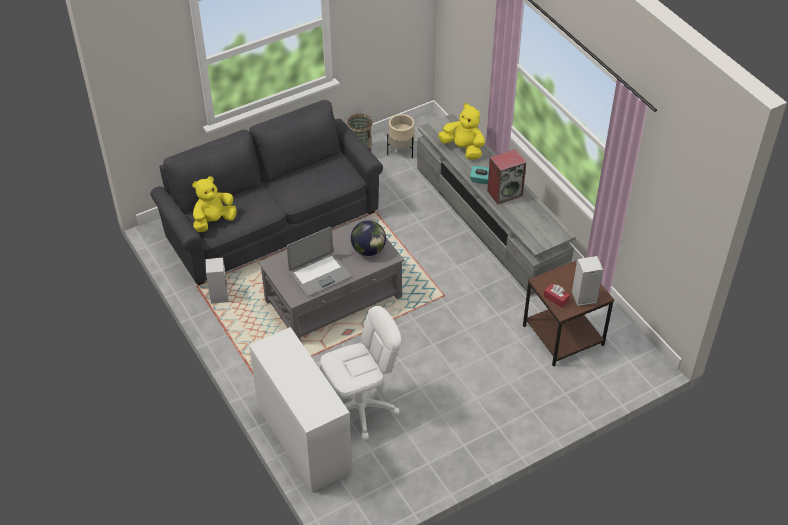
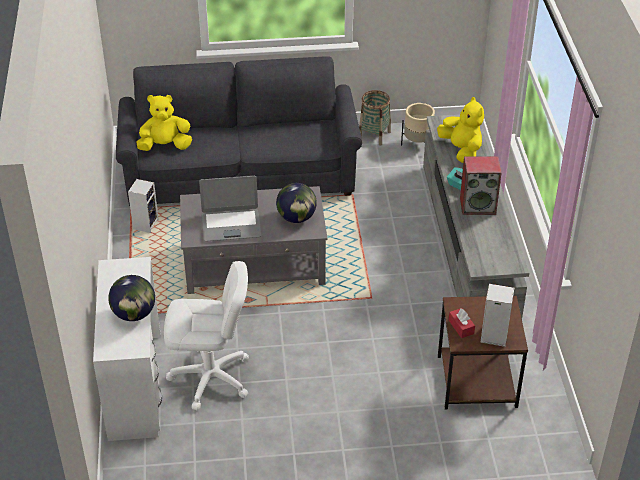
camera: 25 degrees right, 5 degrees down
none -> globe [108,275,155,321]

